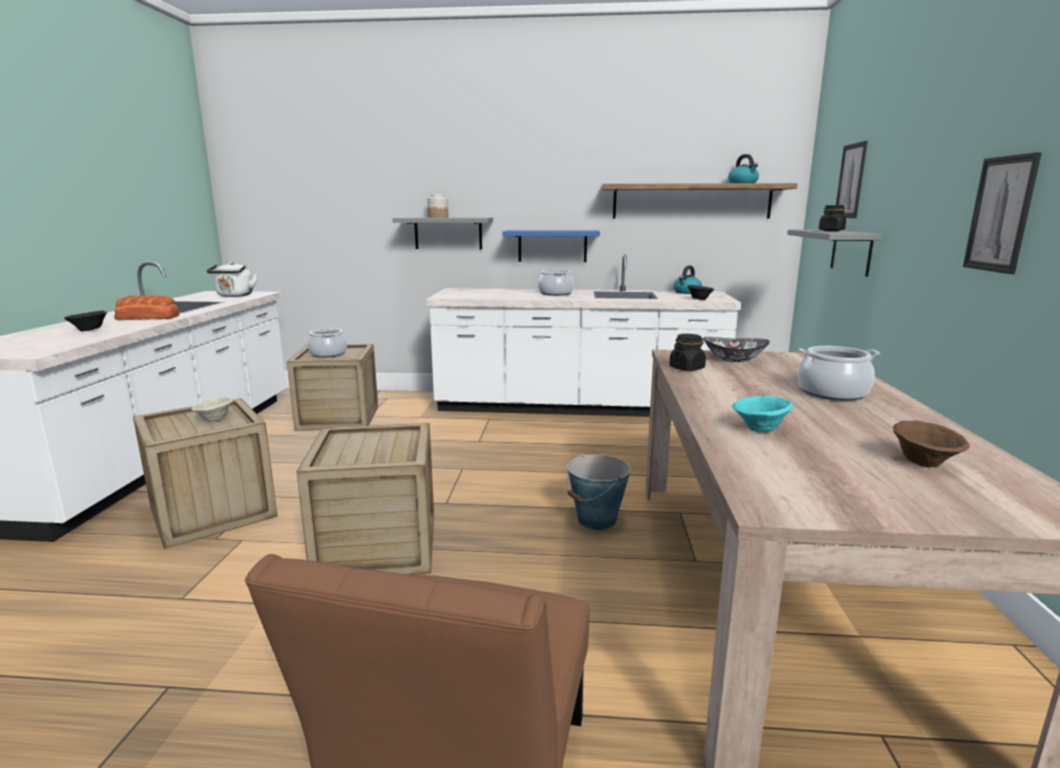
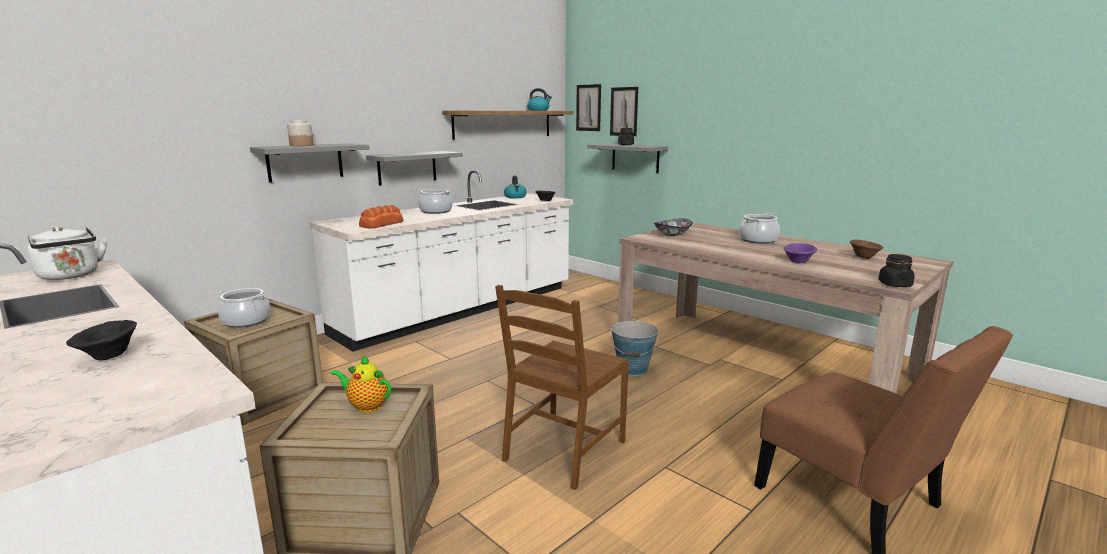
camera: 50 degrees left, 0 degrees up
bread [114,295,180,320] -> bread moved to [359,205,403,228]
beige bowl [191,397,233,422] -> teapot [331,355,391,413]
crate [296,423,434,575] -> brown chair [495,285,629,490]
blue shelf [502,230,600,262] -> grey shelf [366,151,463,186]
black jar [669,334,706,371] -> black jar moved to [878,254,915,287]
turquoise bowl [732,395,793,432] -> purple bowl [784,243,817,263]
picture [963,152,1042,274] -> picture moved to [576,84,601,131]

